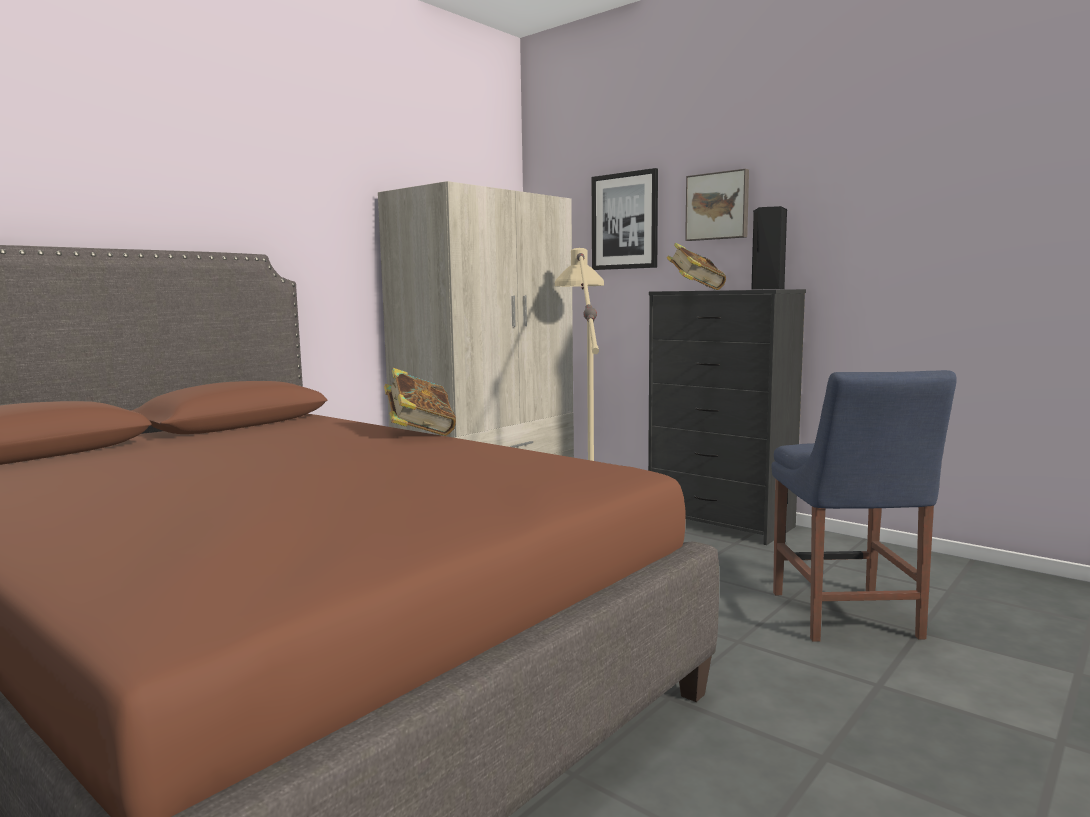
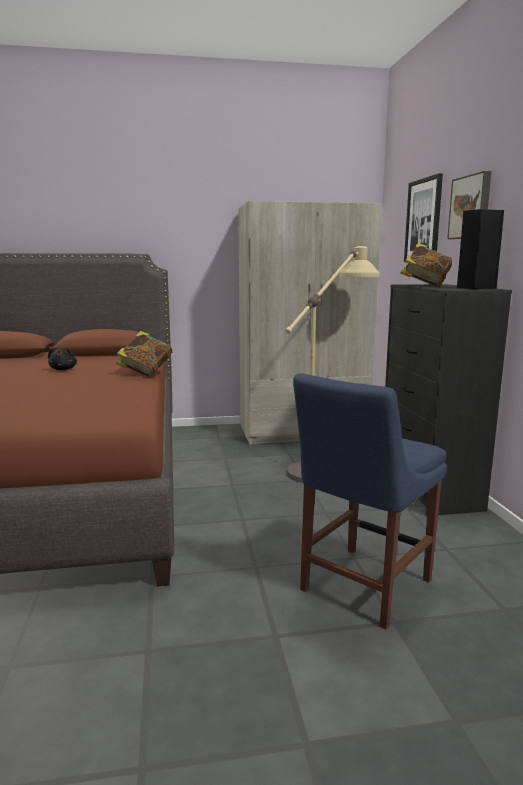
camera: 40 degrees right, 5 degrees up
none -> black plush toy [48,348,77,370]

